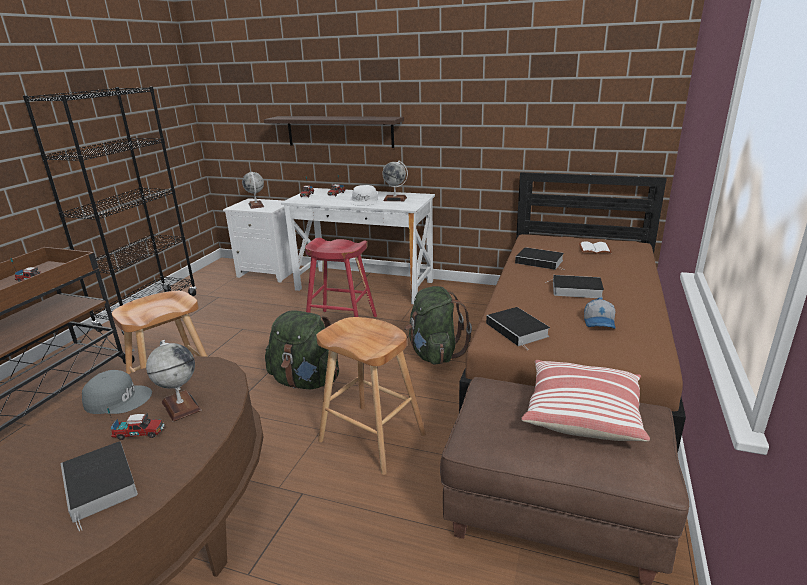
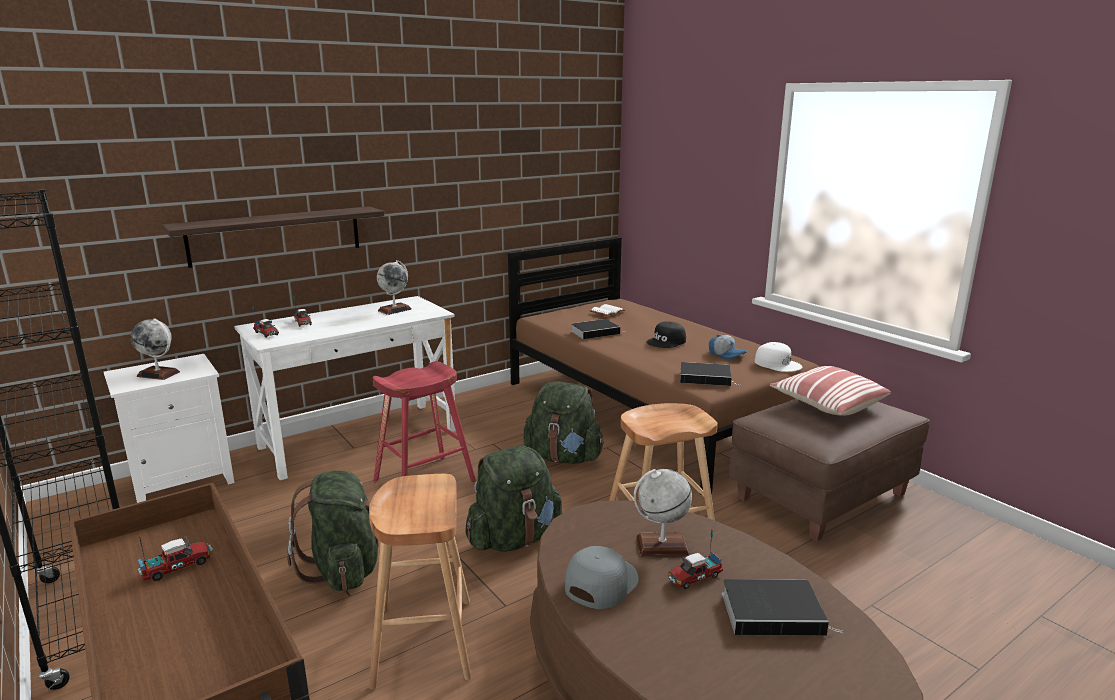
camera: 55 degrees left, 5 degrees down
toy truck [107,406,165,440] -> toy truck turned 150 degrees counterclockwise [668,530,723,589]
white cap [351,185,378,206] -> white cap moved to [755,342,802,372]
book [547,275,604,298] -> black cap [646,321,686,348]
none -> green backpack [287,471,378,591]

